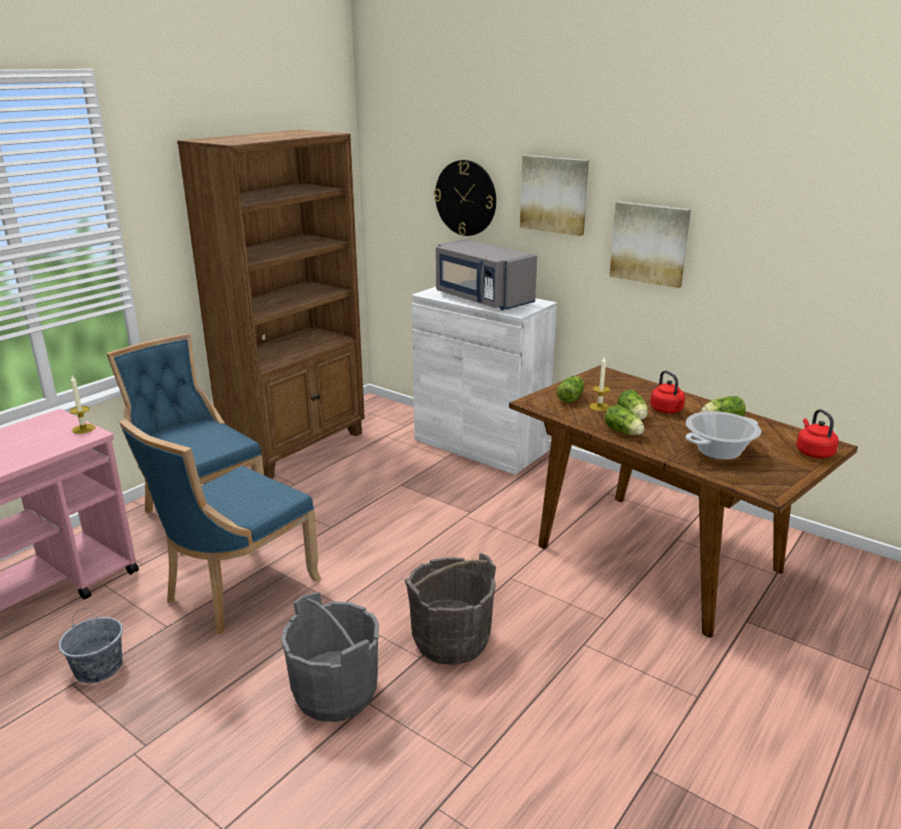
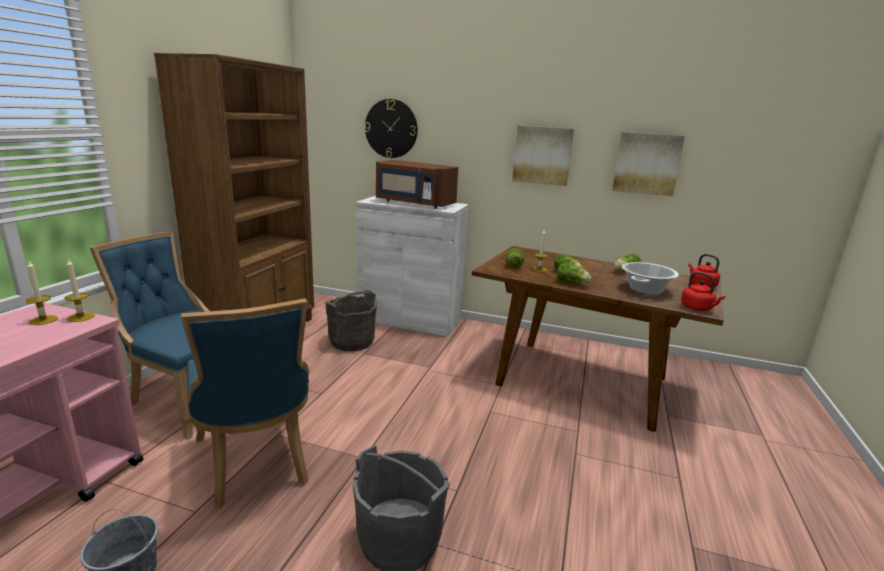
camera: 20 degrees left, 5 degrees down
blue chair [119,419,321,634] -> blue chair turned 45 degrees counterclockwise [181,298,310,509]
grey bucket [404,553,496,665] -> grey bucket moved to [325,290,377,351]
grey microwave [436,239,537,310] -> brown microwave [376,160,458,209]
picture [520,155,589,236] -> picture moved to [612,132,685,196]
red kettle [650,371,685,414] -> red kettle moved to [681,272,725,311]
none -> candle [26,261,58,325]

